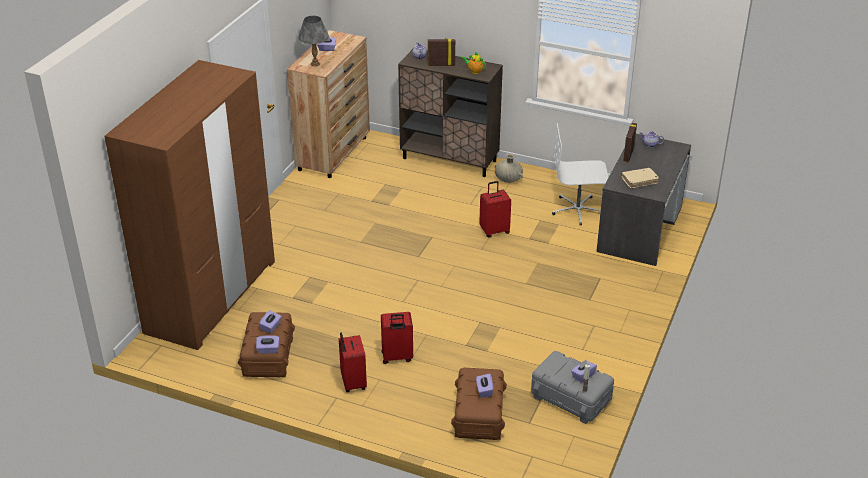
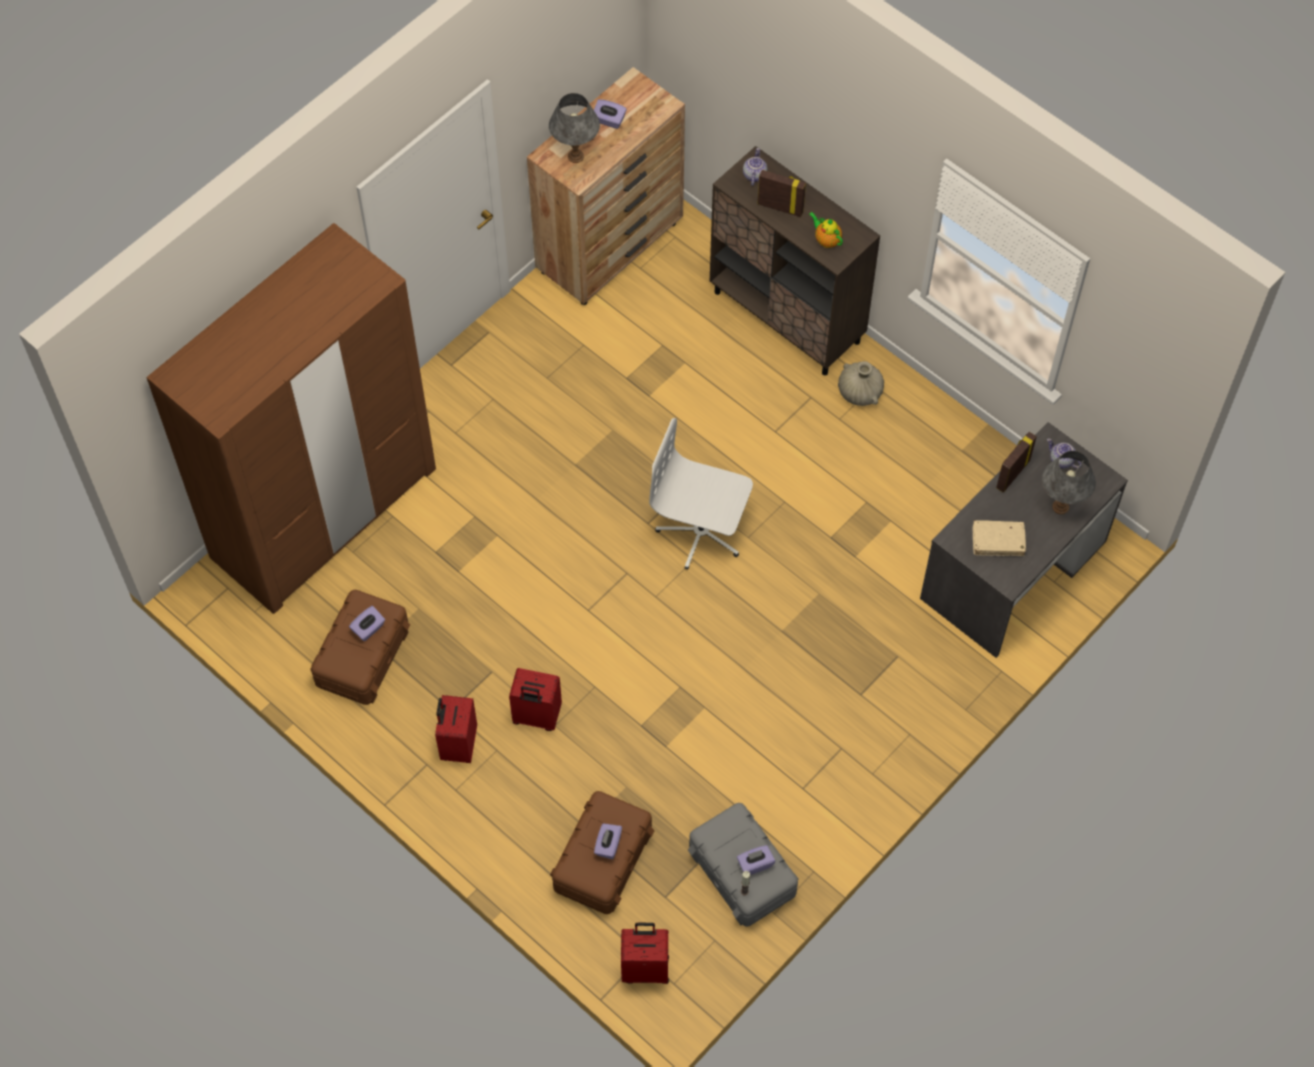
camera: 20 degrees right, 25 degrees up
purple tissue box [256,335,279,354] -> none
red suitcase [479,181,511,238] -> red suitcase moved to [621,923,669,984]
white office chair [552,123,609,226] -> white office chair moved to [649,418,753,570]
none -> grey table lamp [1042,451,1096,514]

